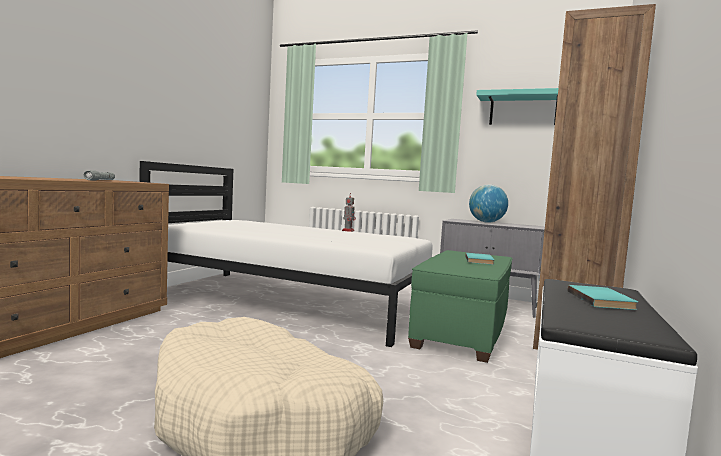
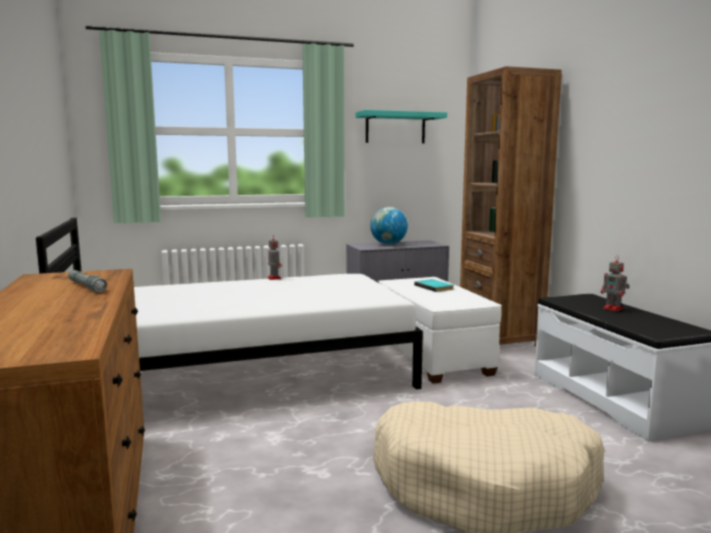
camera: 40 degrees left, 5 degrees up
green ottoman [408,250,513,363] -> white ottoman [378,277,502,384]
turquoise book [568,285,638,310] -> toy robot [601,256,629,311]

